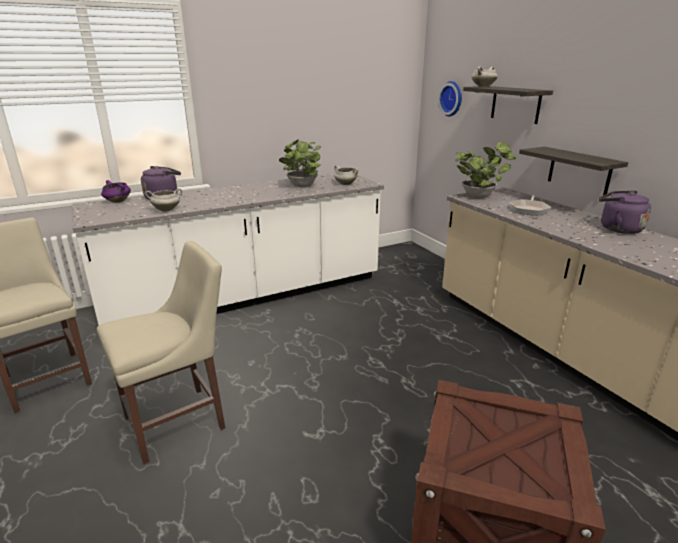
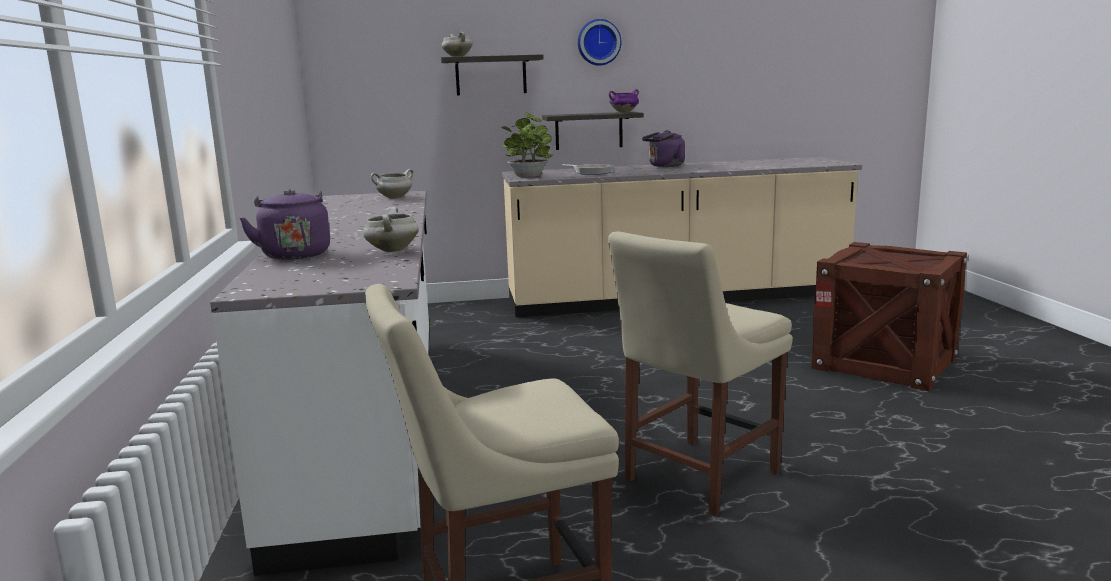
camera: 70 degrees left, 10 degrees down
beige chair [97,241,225,464] -> beige chair turned 120 degrees counterclockwise [608,231,793,516]
purple cooking pot [101,180,131,203] -> purple cooking pot moved to [609,89,639,113]
potted plant [279,140,321,187] -> none
wall clock [438,81,462,116] -> wall clock moved to [578,19,621,66]

